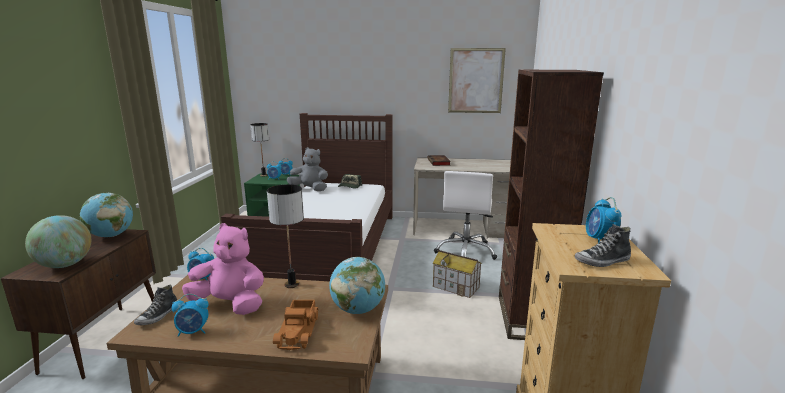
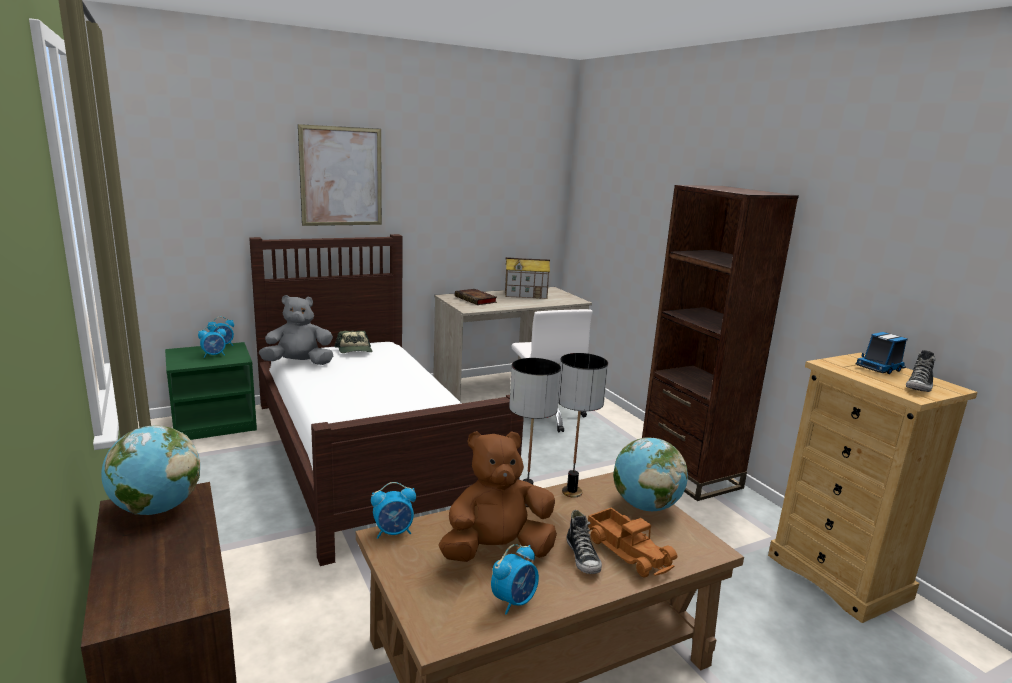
camera: 35 degrees left, 0 degrees up
globe [25,215,91,268] -> none
shoe [134,284,177,325] -> shoe moved to [567,510,602,574]
pink plush toy [182,223,264,315] -> brown plush toy [439,431,557,562]
table lamp [250,123,269,177] -> table lamp moved to [558,353,608,498]
toy house [433,250,482,298] -> toy house moved to [505,257,550,299]
picture [448,48,506,113] -> picture moved to [298,124,382,226]
alarm clock [586,197,621,243] -> toy truck [856,332,908,374]

